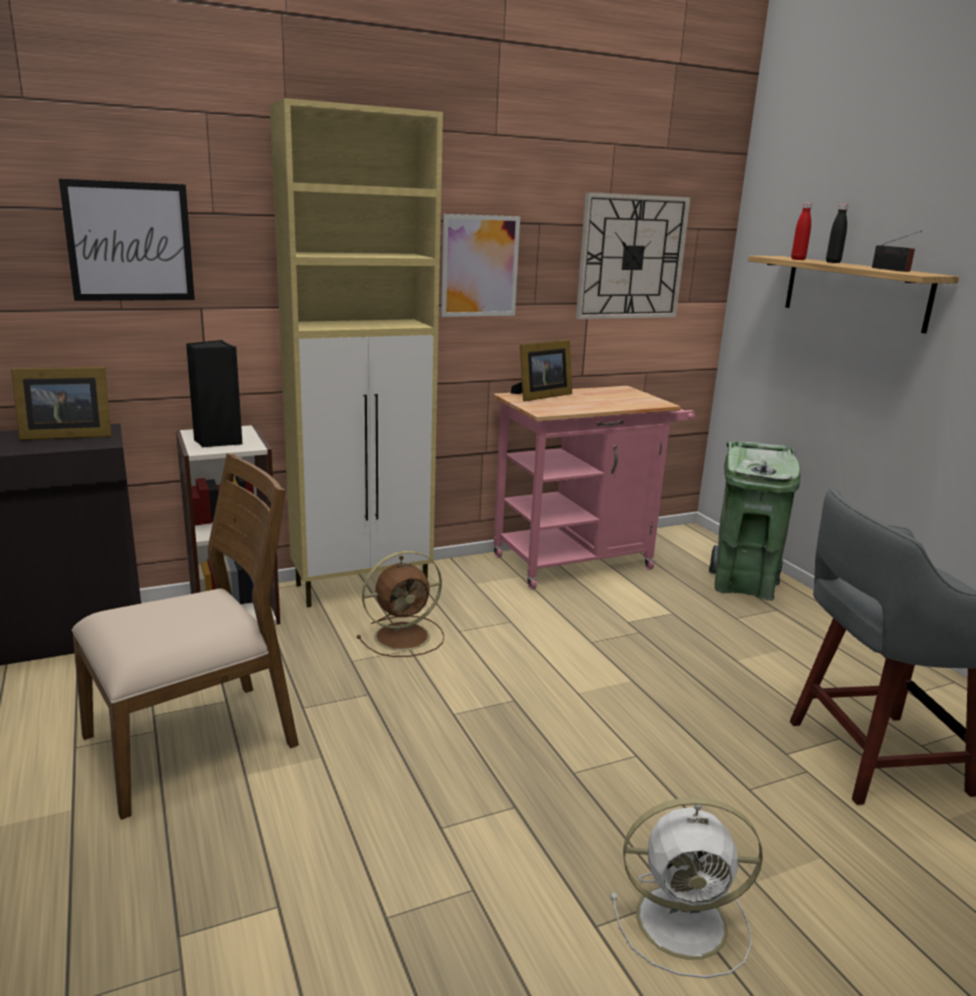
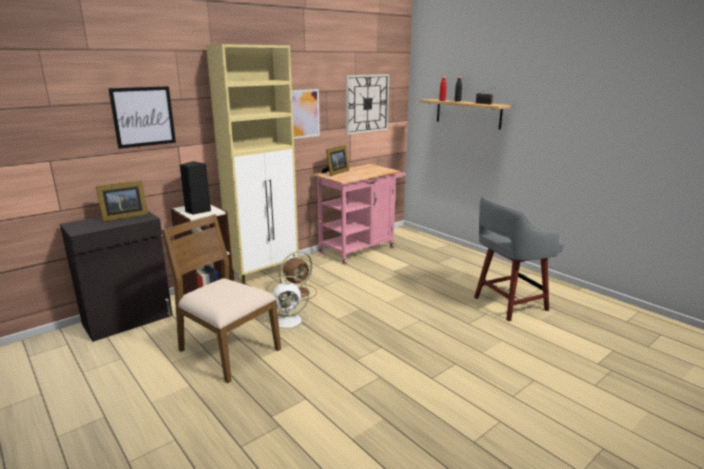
camera: 15 degrees left, 0 degrees up
brown chair [72,453,299,820] -> brown chair turned 90 degrees counterclockwise [162,214,281,383]
white fan [611,797,763,978] -> white fan moved to [265,276,310,332]
green trash can [709,442,800,601] -> none

